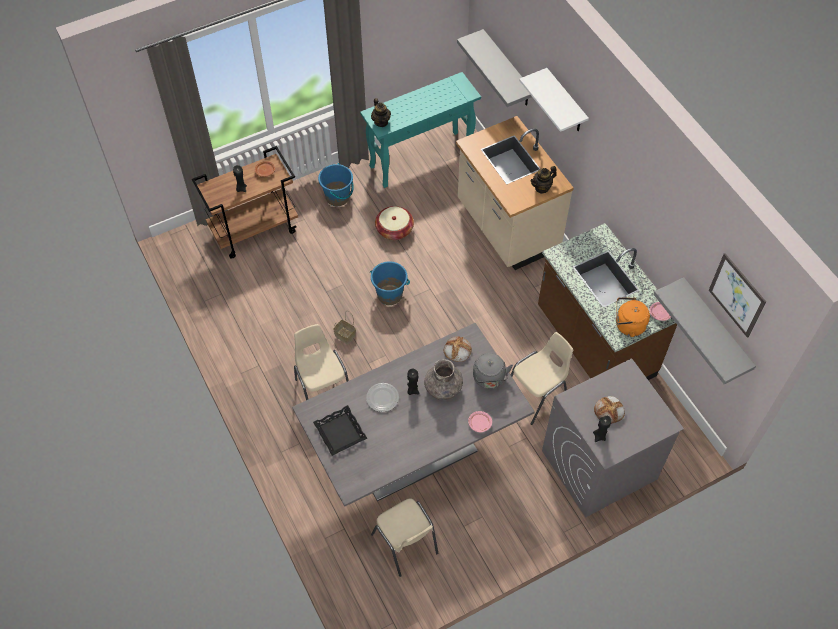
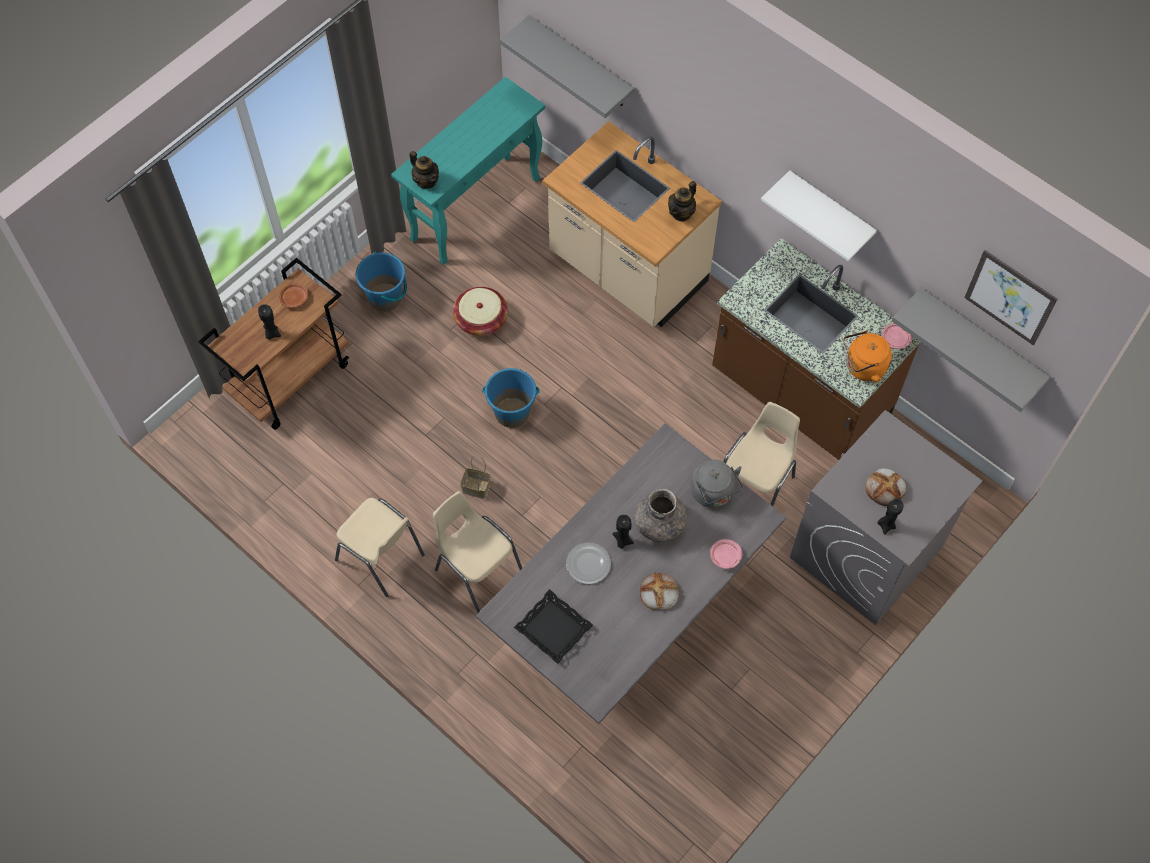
camera: 20 degrees left, 5 degrees up
beige chair [371,498,438,577] -> beige chair moved to [335,498,425,597]
bread [444,336,472,362] -> bread moved to [640,572,679,610]
white shelf [519,68,589,132] -> white shelf moved to [761,170,877,261]

